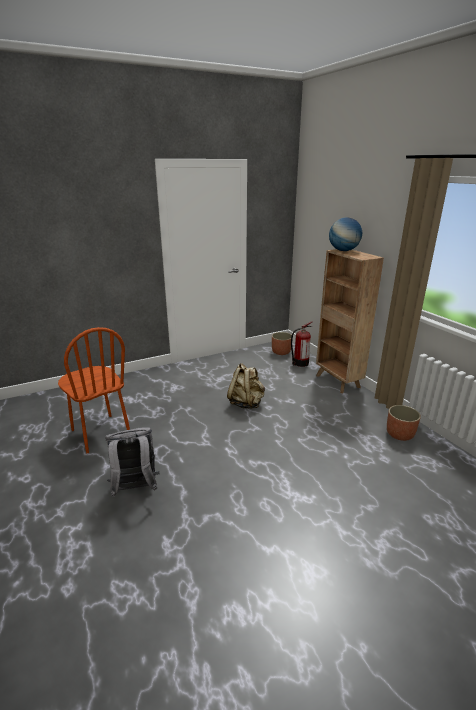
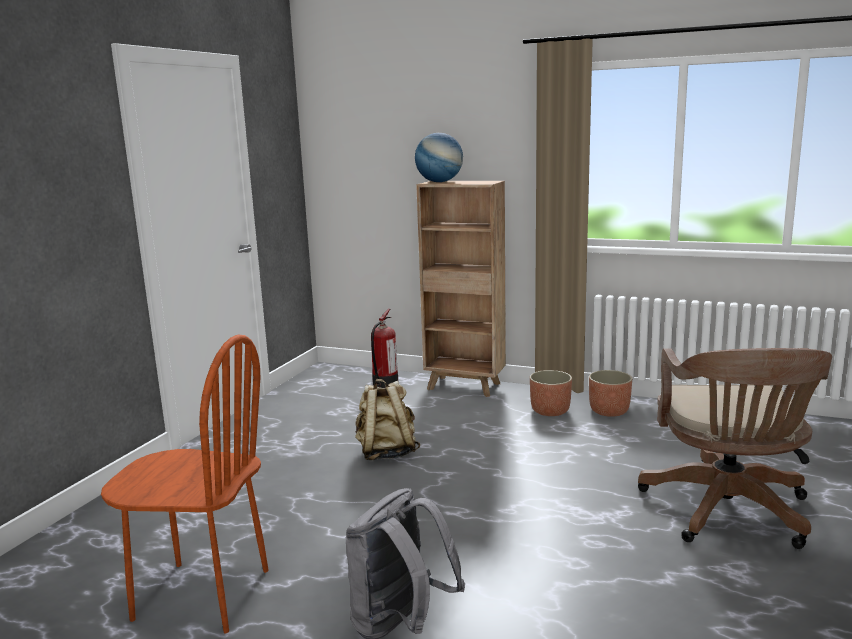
camera: 40 degrees left, 10 degrees down
planter [272,332,292,355] -> planter moved to [530,370,572,416]
none -> brown office chair [638,348,832,549]

